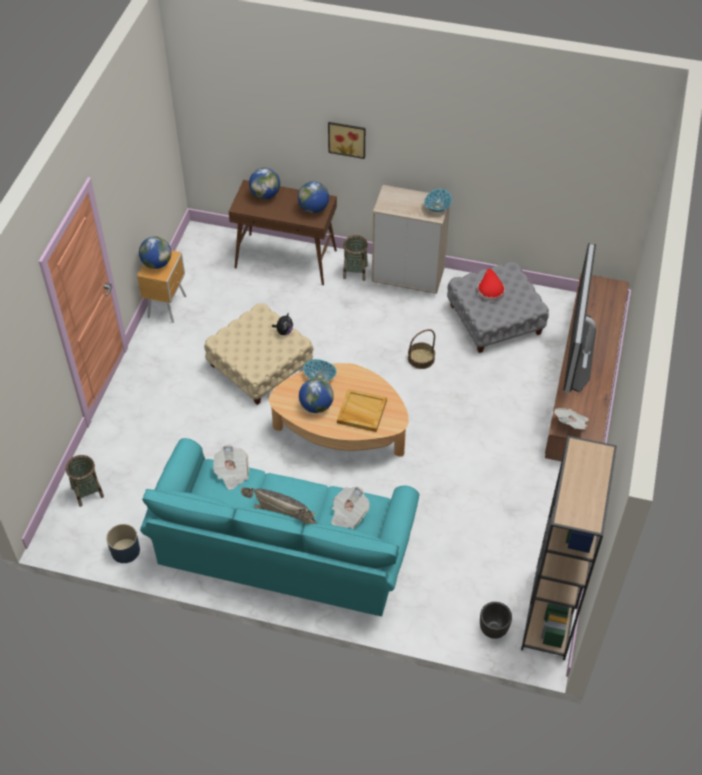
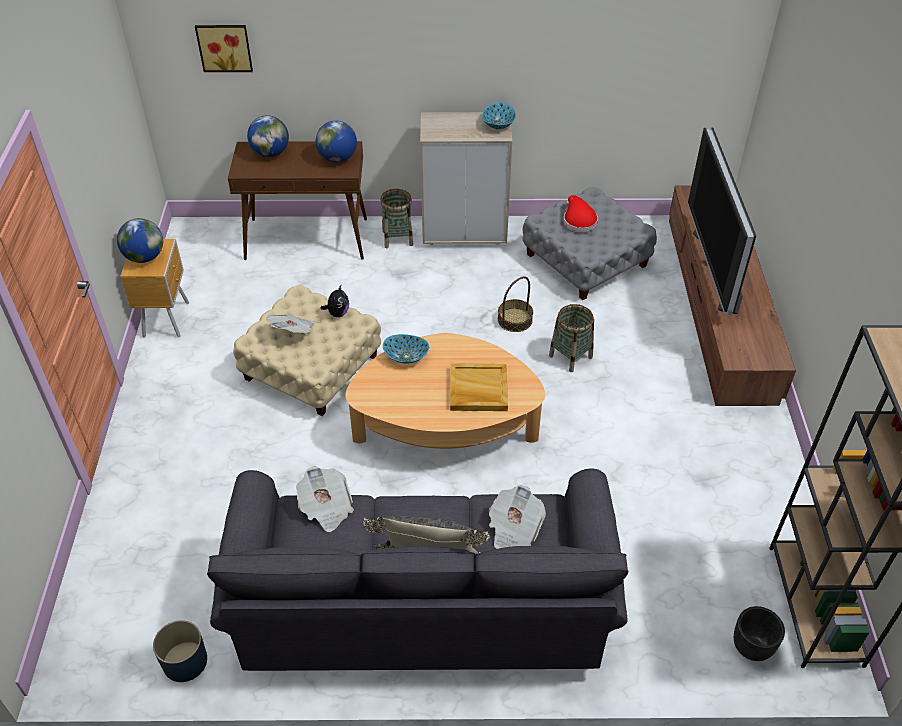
camera: 15 degrees left, 5 degrees down
basket [66,455,104,507] -> basket moved to [549,304,594,372]
turquoise sofa [140,438,419,616] -> grey sofa [207,468,628,671]
globe [299,378,334,413] -> none
picture [328,122,365,159] -> picture moved to [195,25,253,72]
newspaper [554,408,589,430] -> newspaper moved to [266,314,315,333]

